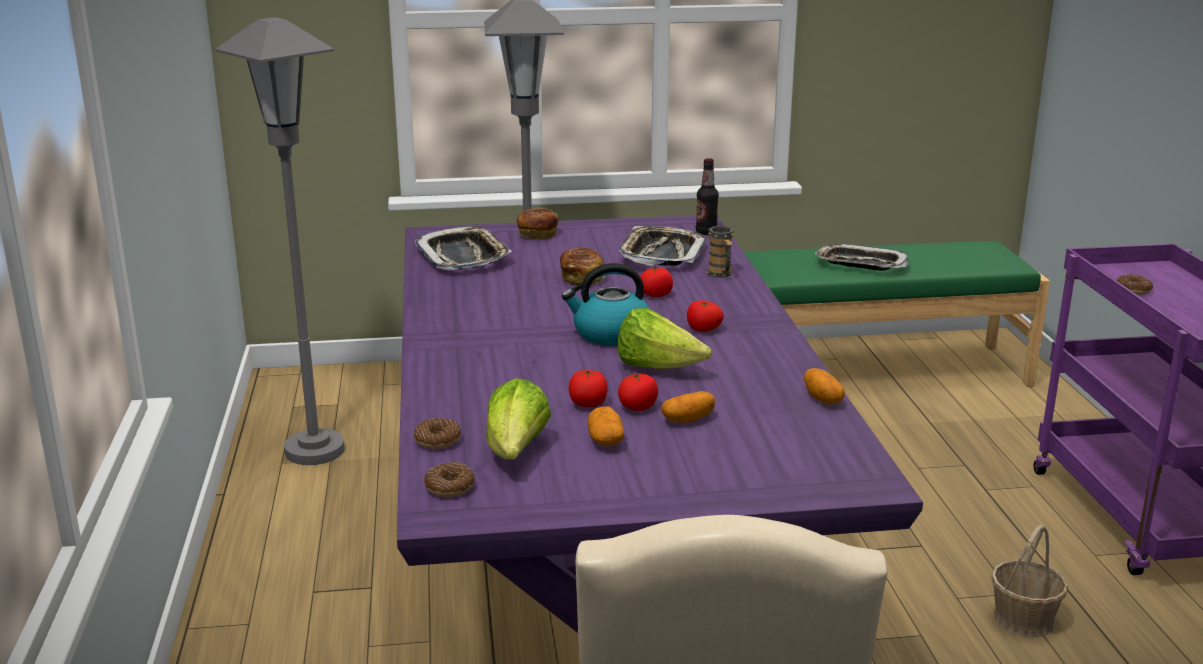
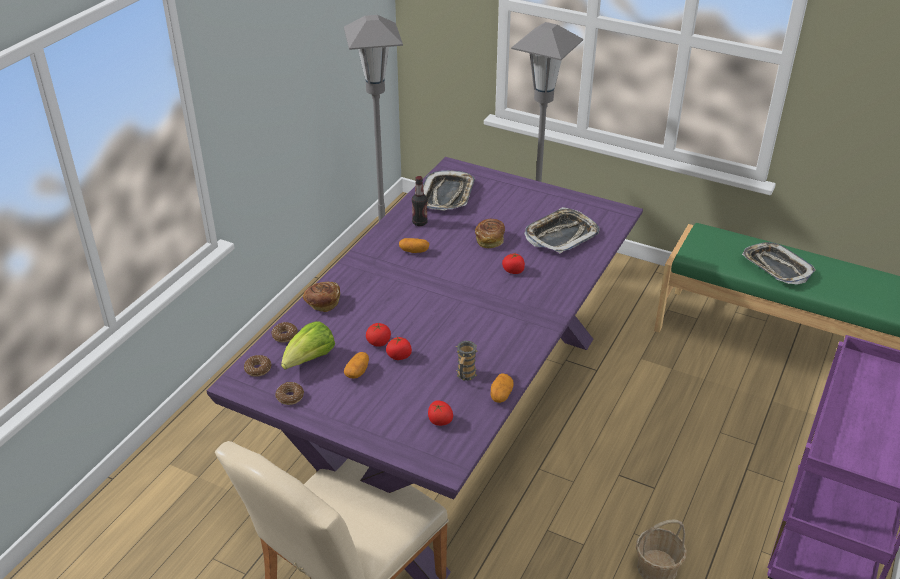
camera: 35 degrees right, 15 degrees up
bread [517,208,558,239] -> bread moved to [303,281,340,312]
kettle [562,263,650,346] -> none
lettuce [618,308,712,369] -> none
potato [661,391,715,423] -> potato moved to [399,238,429,253]
tomato [687,300,724,332] -> tomato moved to [428,400,453,426]
bottle [696,158,719,235] -> bottle moved to [412,176,428,226]
mug [706,226,735,278] -> mug moved to [456,341,477,381]
donut [1117,274,1153,295] -> donut moved to [275,382,304,405]

